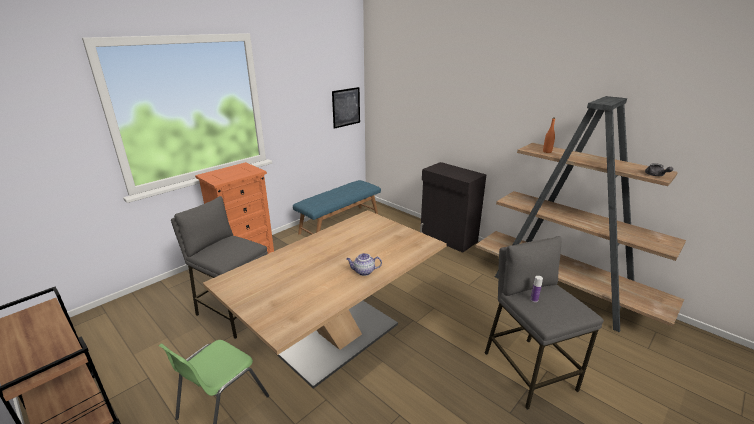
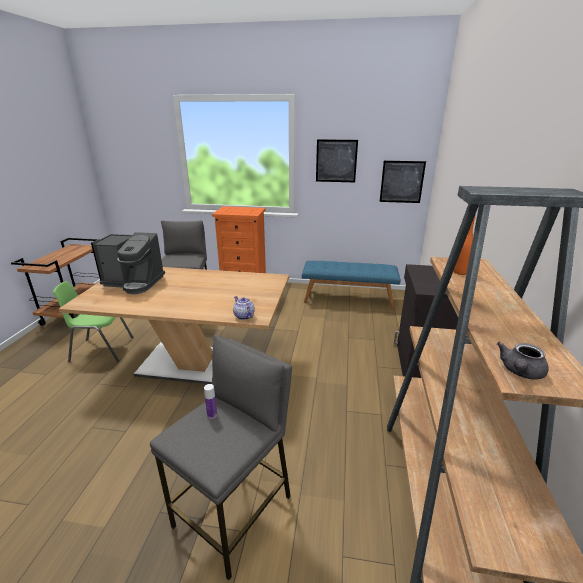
camera: 55 degrees right, 0 degrees up
teapot [346,253,382,276] -> teapot moved to [233,296,255,320]
none -> coffee machine [92,232,165,294]
none -> picture [316,139,358,182]

